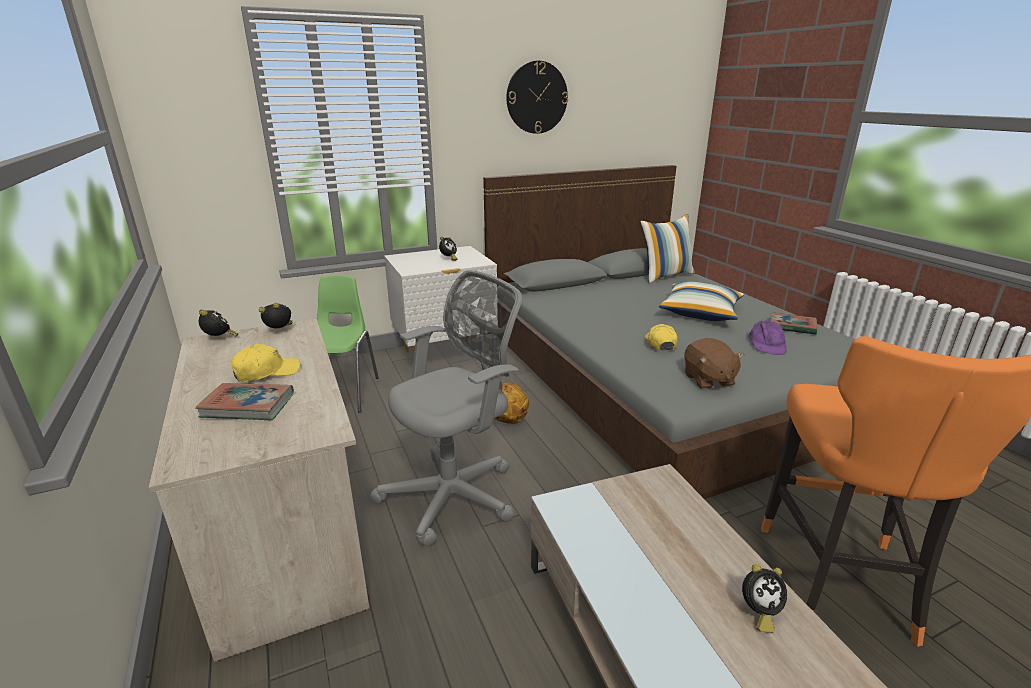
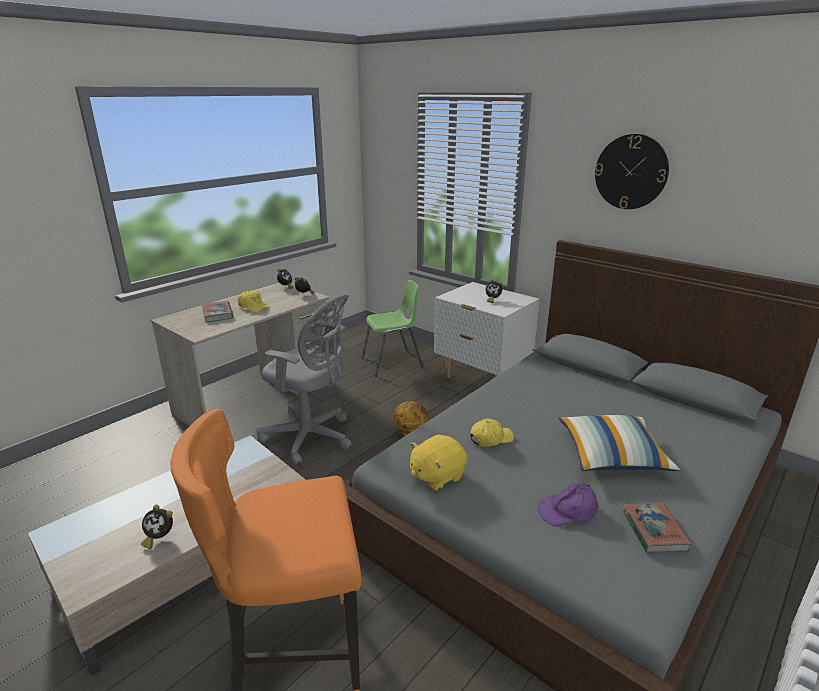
camera: 65 degrees right, 0 degrees up
pillow [640,214,695,283] -> none
brown plush toy [684,338,744,390] -> yellow plush toy [410,435,467,491]
alarm clock [742,564,787,633] -> alarm clock turned 45 degrees counterclockwise [141,505,173,549]

